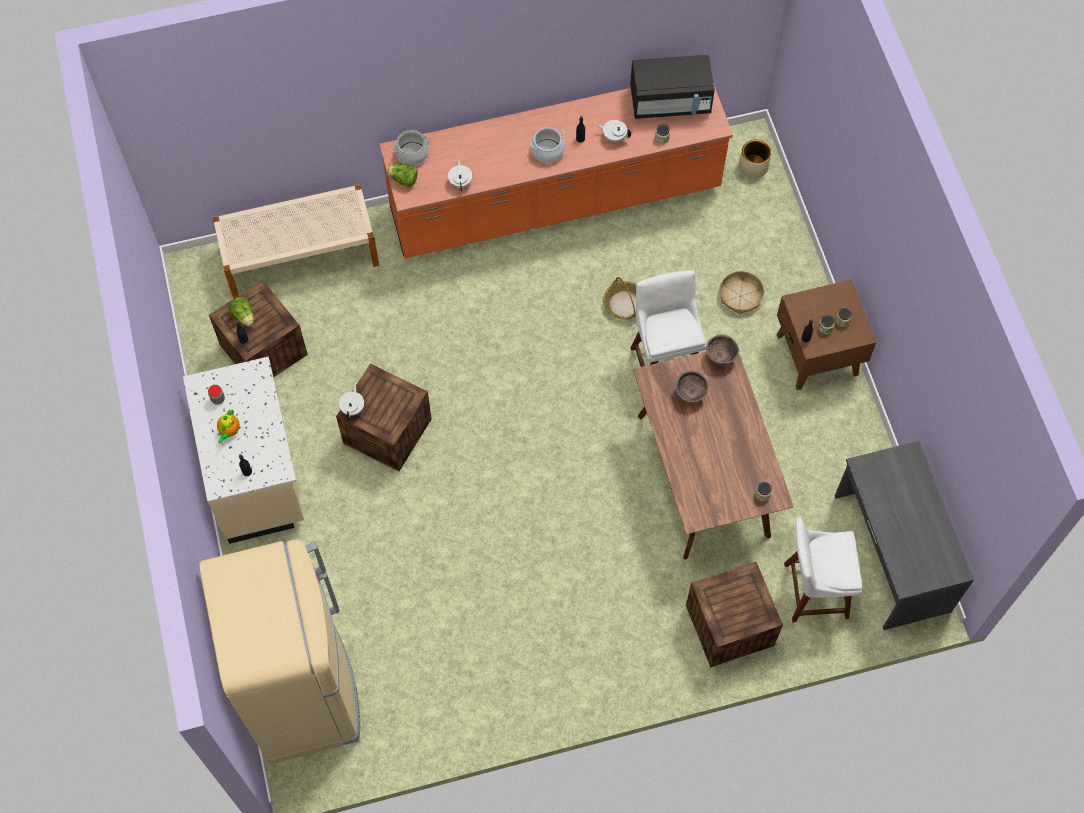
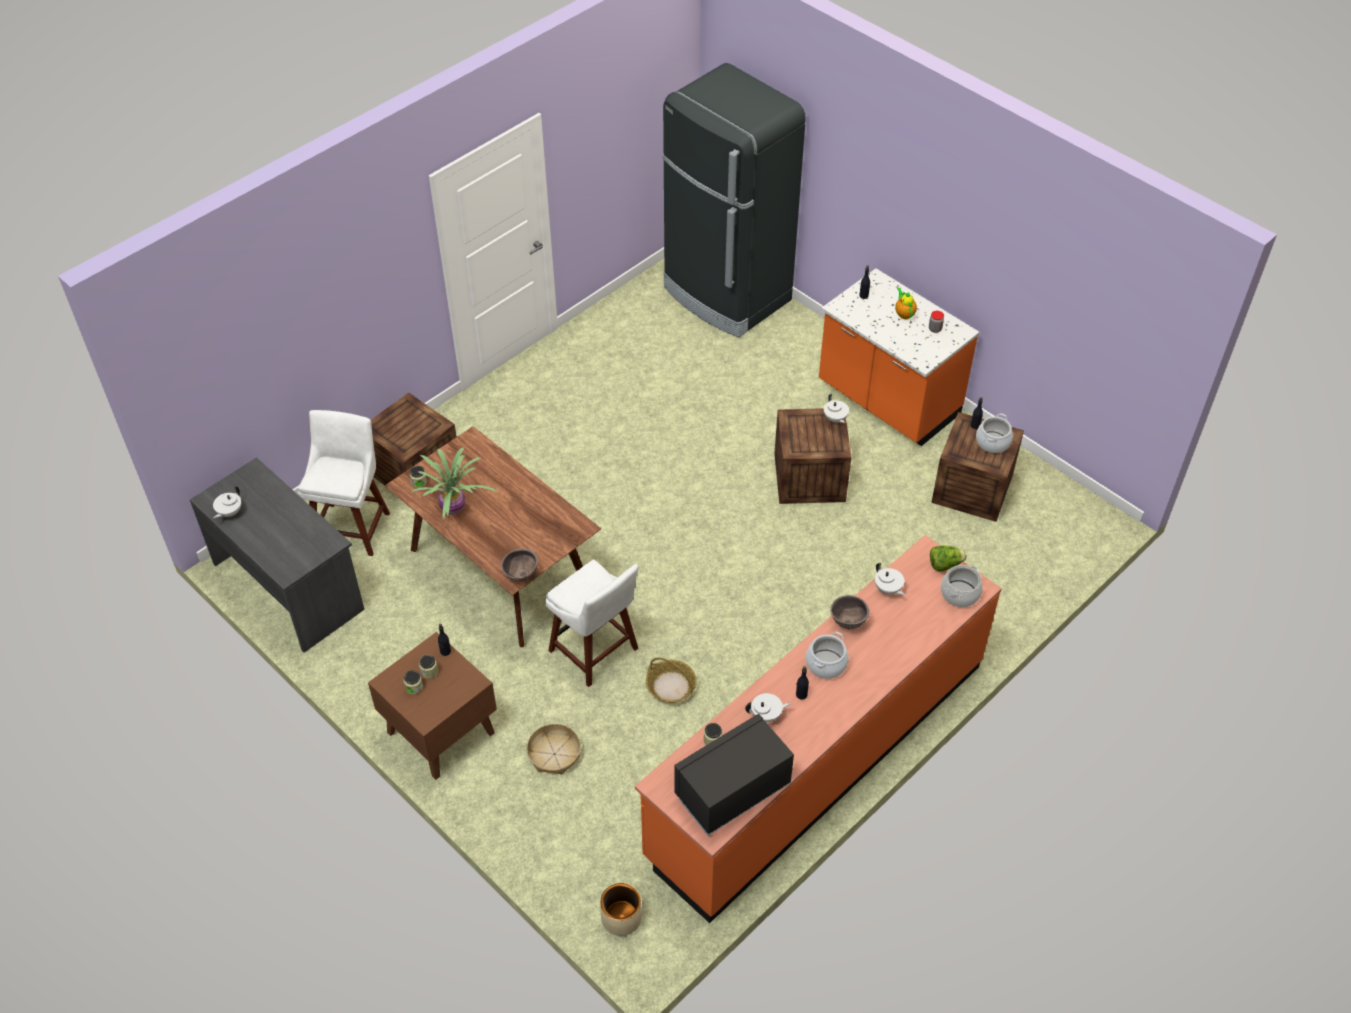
camera: 150 degrees right, 15 degrees down
beige counter [183,357,304,544] -> orange counter [819,268,979,446]
beige fridge [199,539,360,764] -> black fridge [662,63,806,337]
beige bench [212,184,379,299] -> none
lettuce [229,297,254,326] -> cooking pot [976,413,1013,453]
brown bowl [676,370,709,403] -> brown bowl moved to [830,595,870,629]
white chair [784,517,862,623] -> white chair turned 45 degrees counterclockwise [298,410,390,556]
none -> white teapot [213,486,241,518]
none -> potted plant [412,448,496,520]

